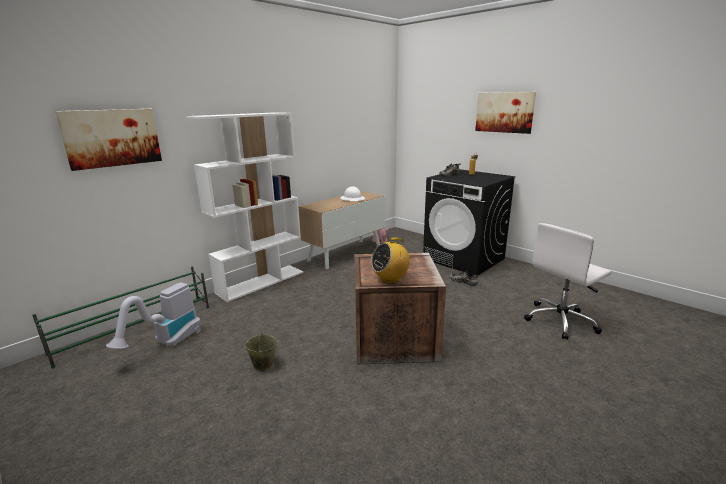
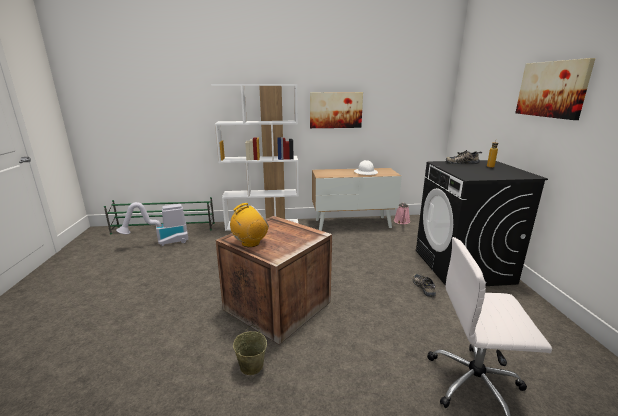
camera: 40 degrees right, 0 degrees up
picture [55,109,162,171] -> picture moved to [310,92,363,128]
beige bucket [245,327,277,370] -> beige bucket moved to [233,325,267,375]
radio [371,237,410,284] -> radio turned 135 degrees clockwise [230,203,269,247]

